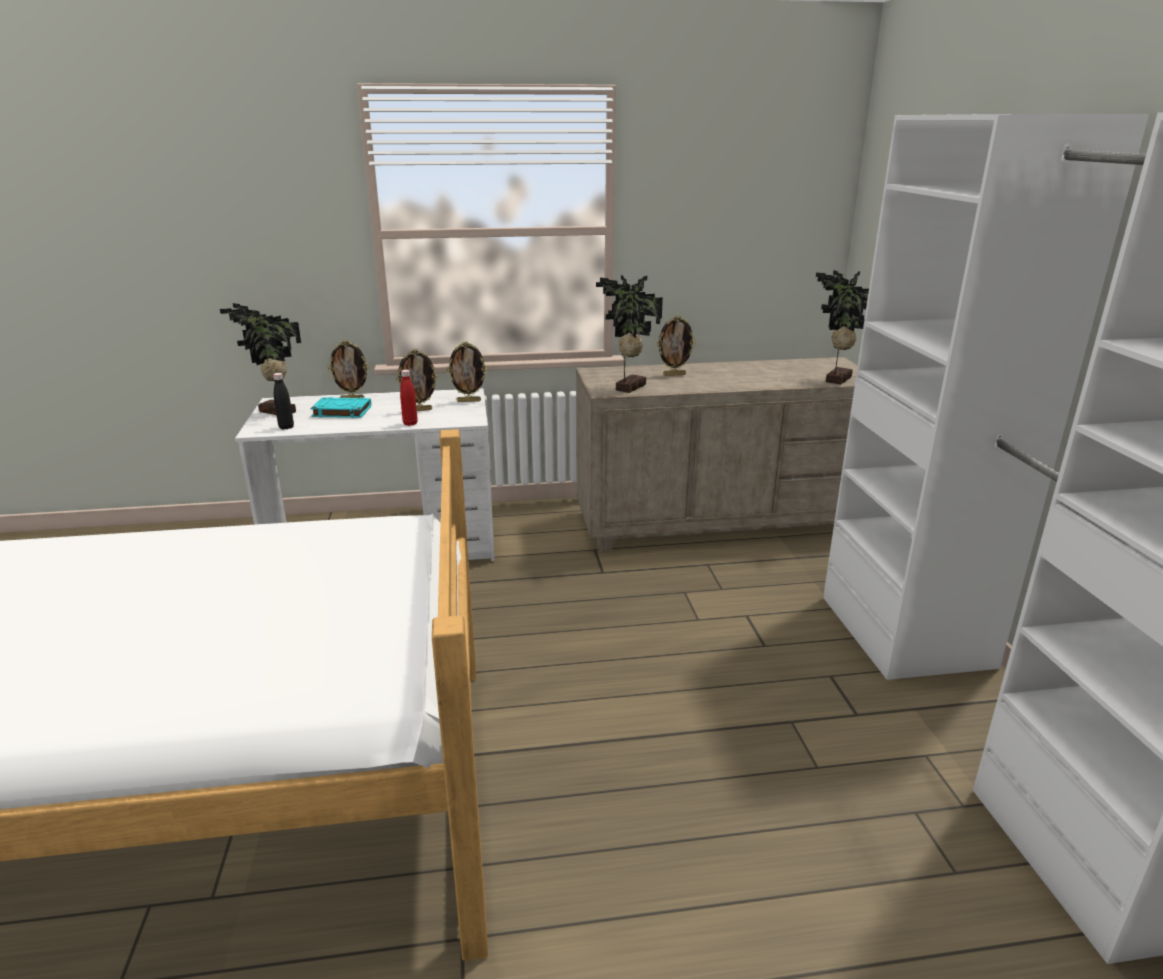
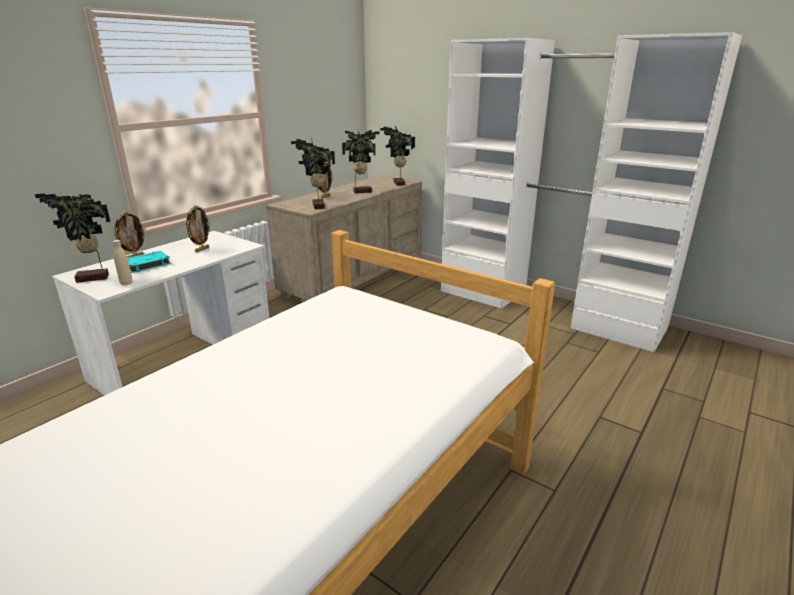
camera: 45 degrees left, 0 degrees up
black bottle [273,373,294,430] -> beige bottle [113,240,133,285]
red bottle [400,370,418,426] -> none
picture frame [446,341,488,402] -> none
none -> potted plant [342,130,379,193]

